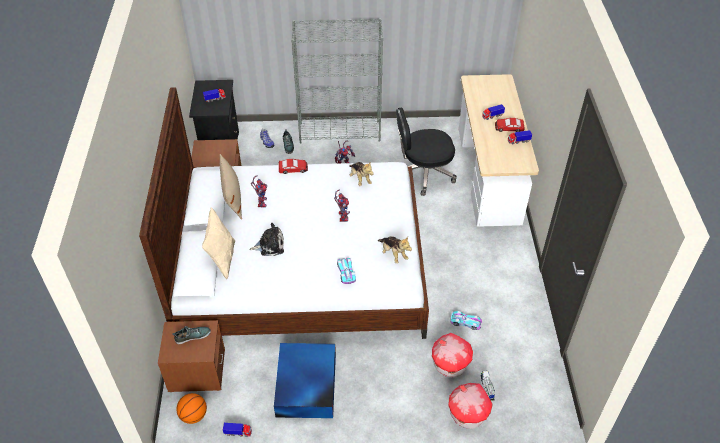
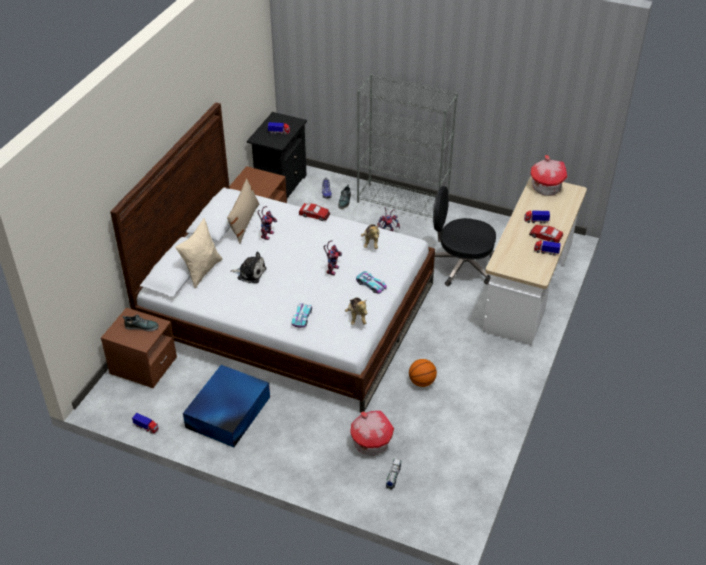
camera: 25 degrees right, 5 degrees down
basketball [176,393,207,424] -> basketball moved to [409,359,437,387]
toy house [448,383,493,429] -> toy house moved to [531,155,567,196]
toy car [450,311,482,330] -> toy car moved to [356,271,387,294]

